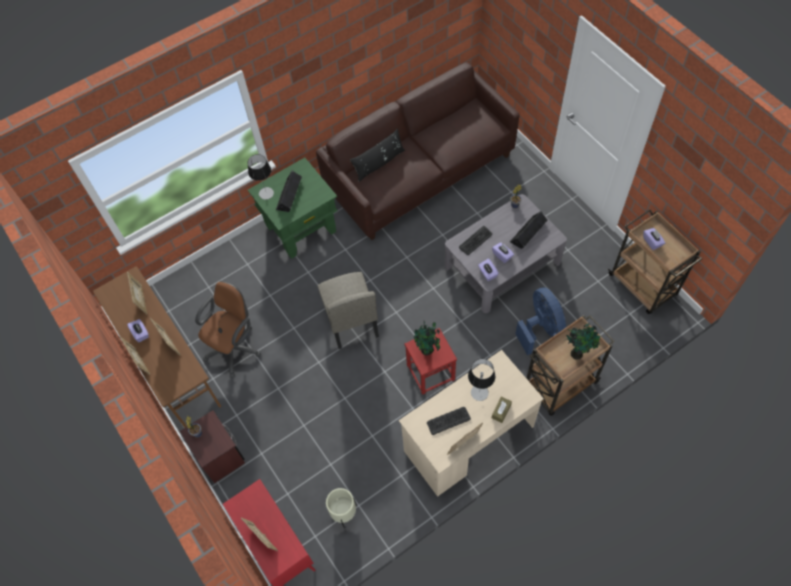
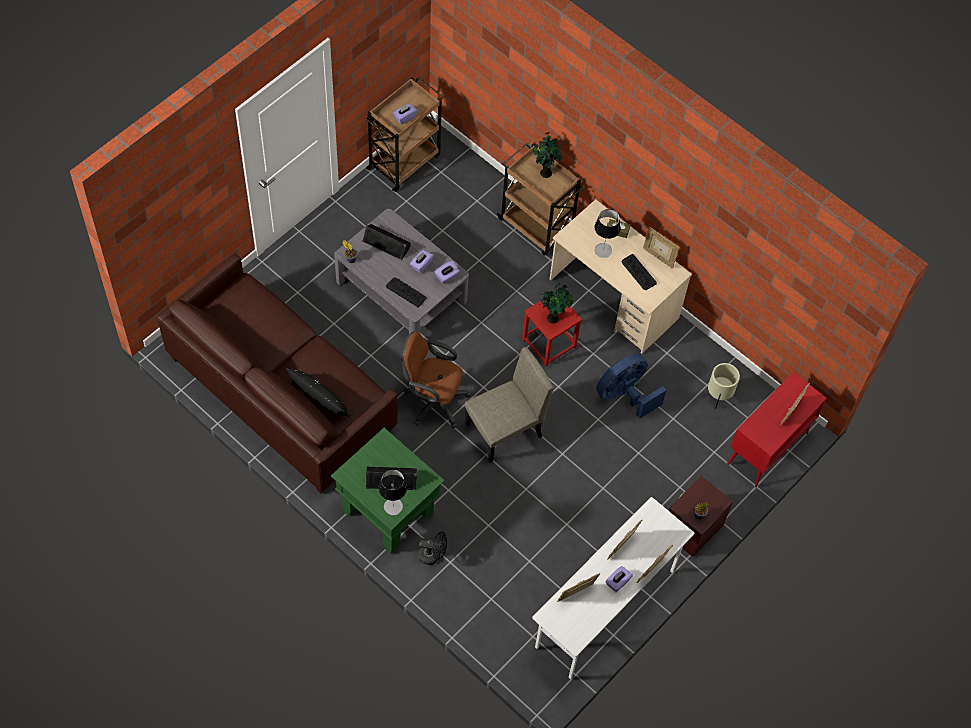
camera: 110 degrees left, 0 degrees up
brown desk [93,266,221,428] -> white desk [532,497,694,679]
brown office chair [195,281,261,378] -> brown office chair moved to [402,331,471,429]
blue fan [515,287,566,355] -> blue fan moved to [596,354,666,419]
none -> black fan [418,531,447,565]

